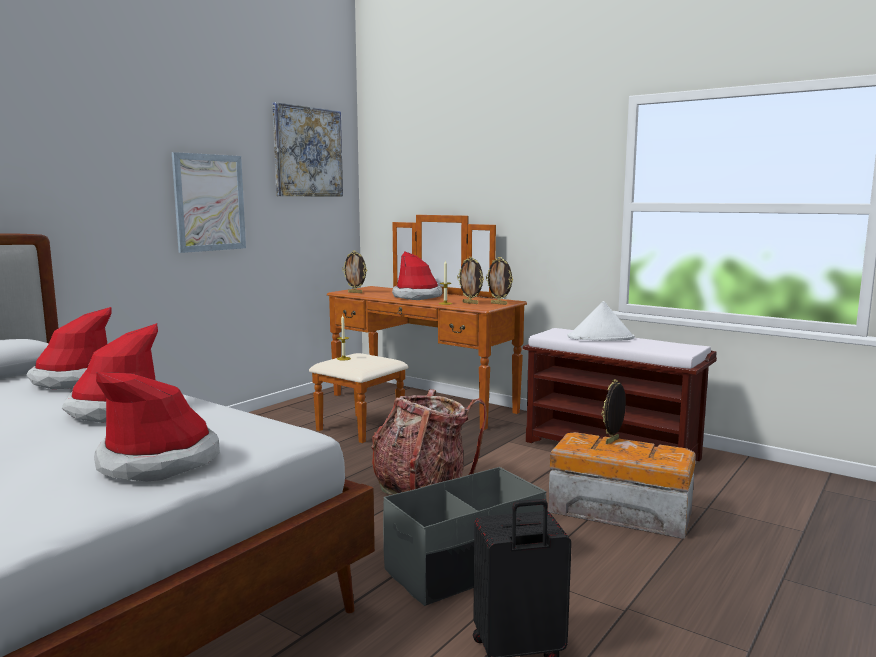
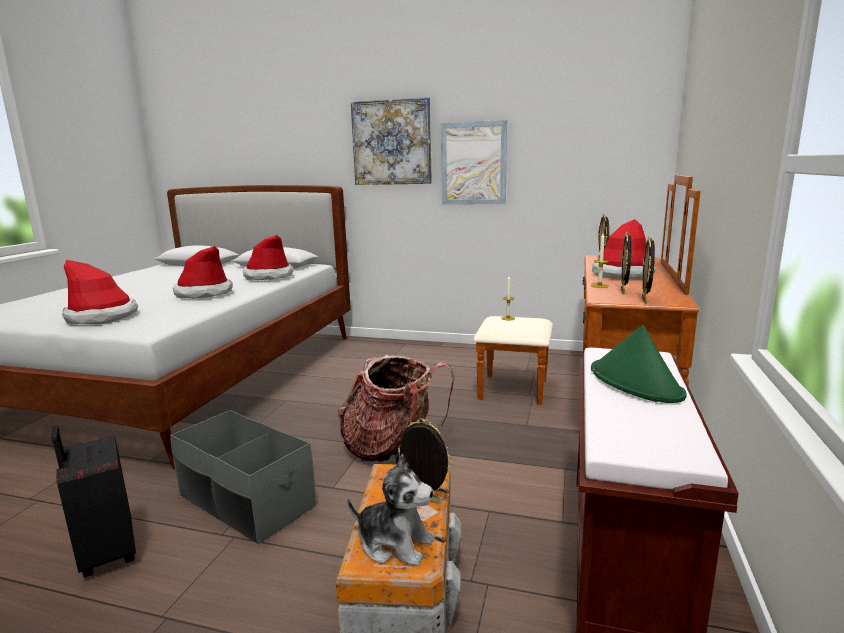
camera: 70 degrees right, 5 degrees up
picture [272,102,343,196] -> picture moved to [351,97,432,185]
white hat [568,301,635,341] -> green hat [591,325,687,403]
none -> plush toy [347,454,435,566]

